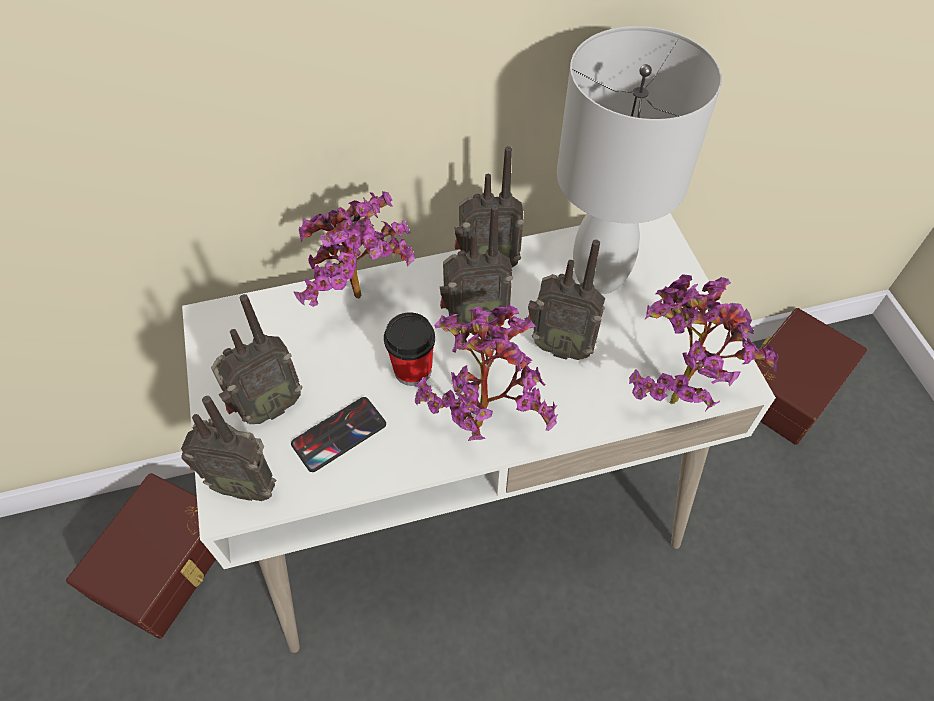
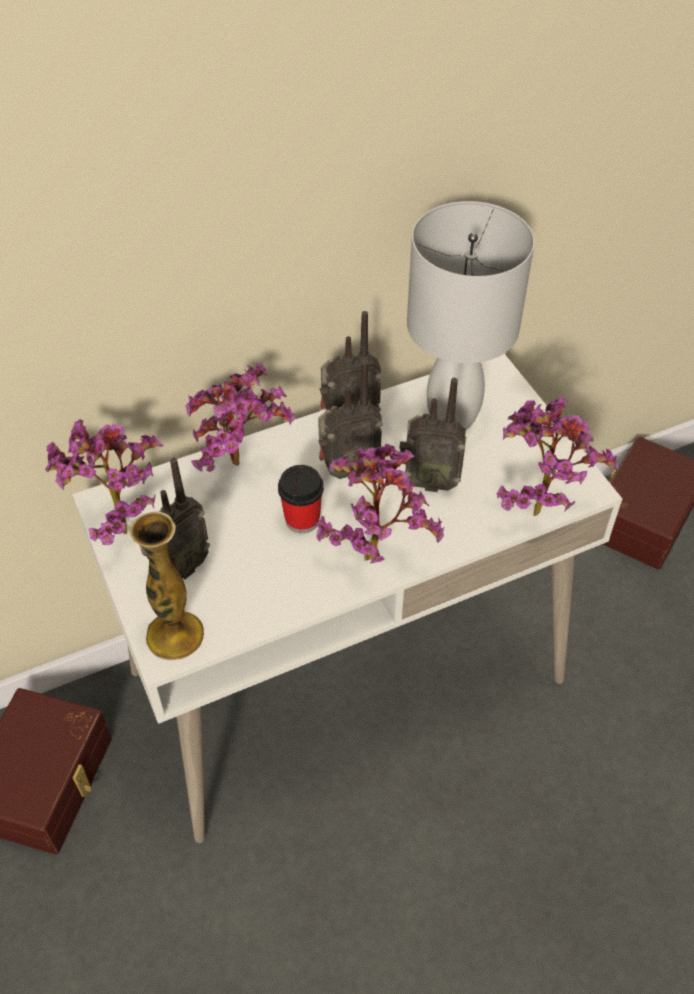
camera: 10 degrees left, 5 degrees down
radio [181,396,276,501] -> vase [130,512,204,661]
phone [291,397,386,472] -> none
none -> potted plant [45,419,164,545]

